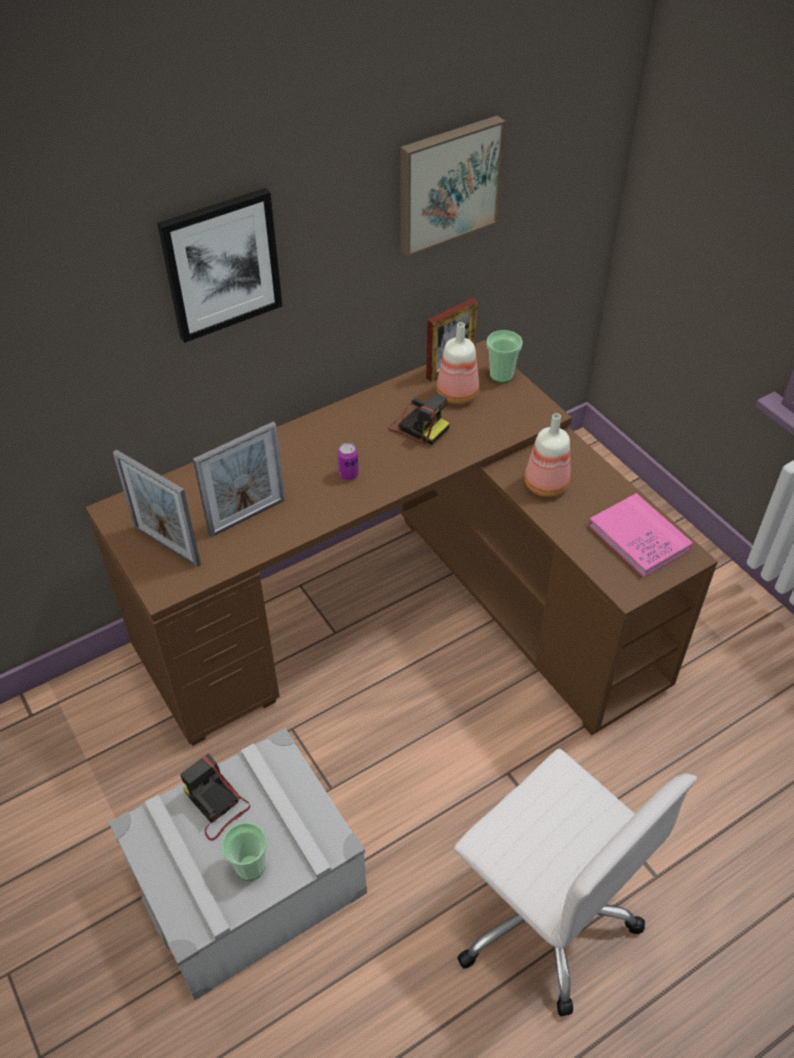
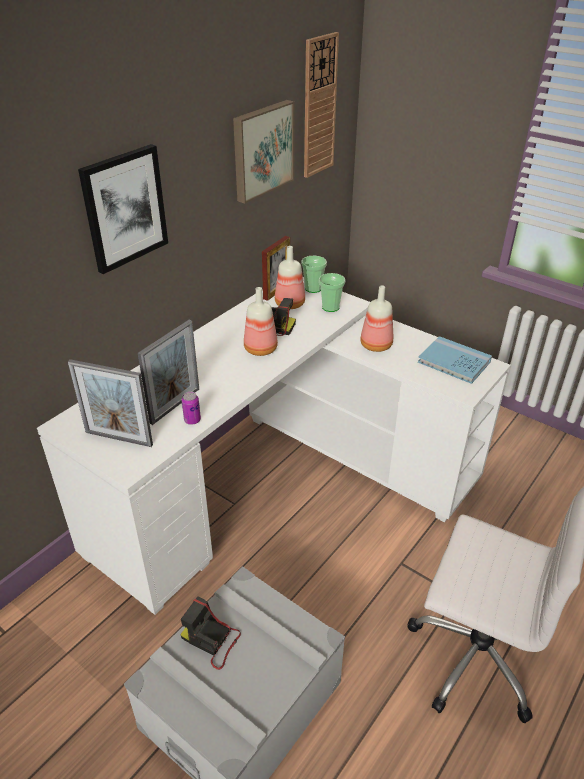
camera: 20 degrees left, 10 degrees down
brown desk [86,340,718,746] -> white desk [37,277,511,615]
cup [222,822,267,881] -> cup moved to [319,273,345,312]
can [338,443,359,480] -> can moved to [181,392,201,425]
pink book [589,493,693,577] -> blue book [418,336,492,384]
none -> bottle [244,287,278,356]
none -> wall clock [304,32,339,178]

